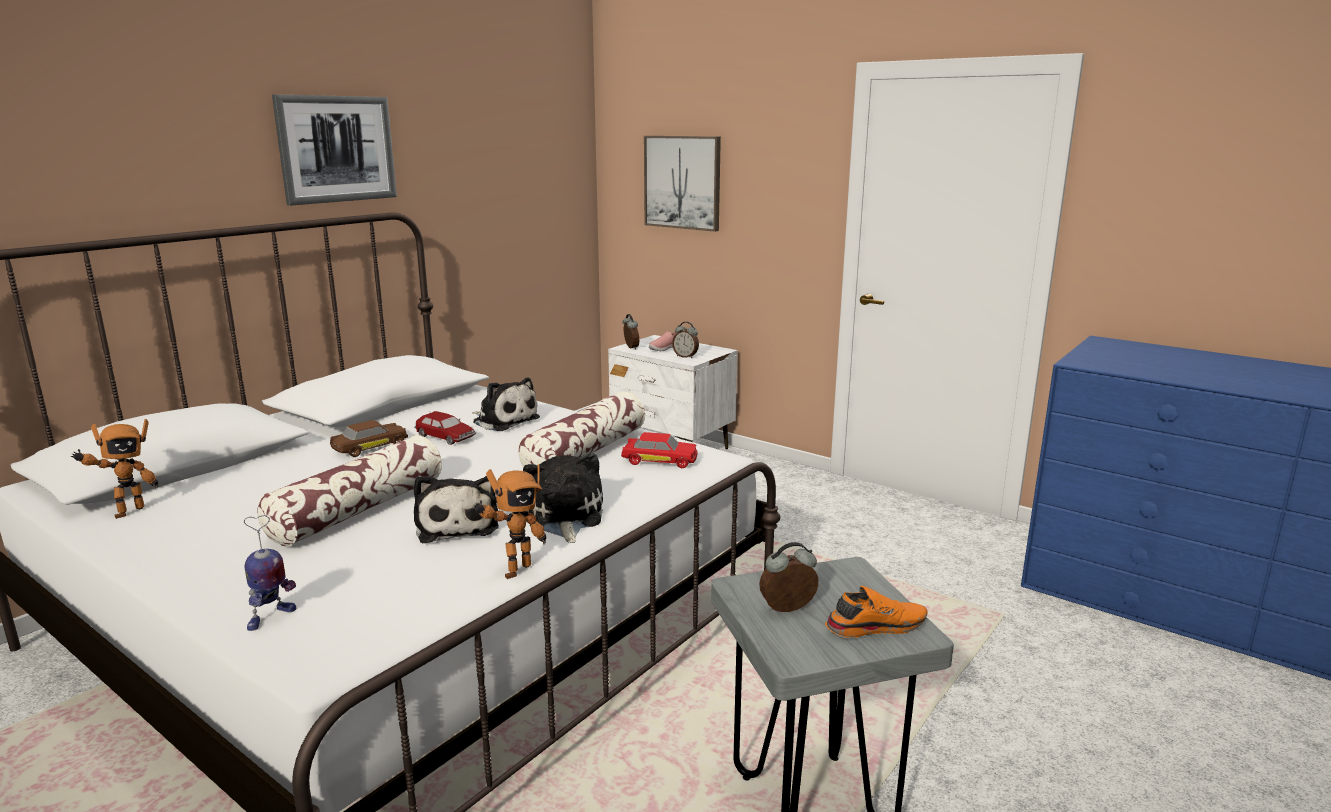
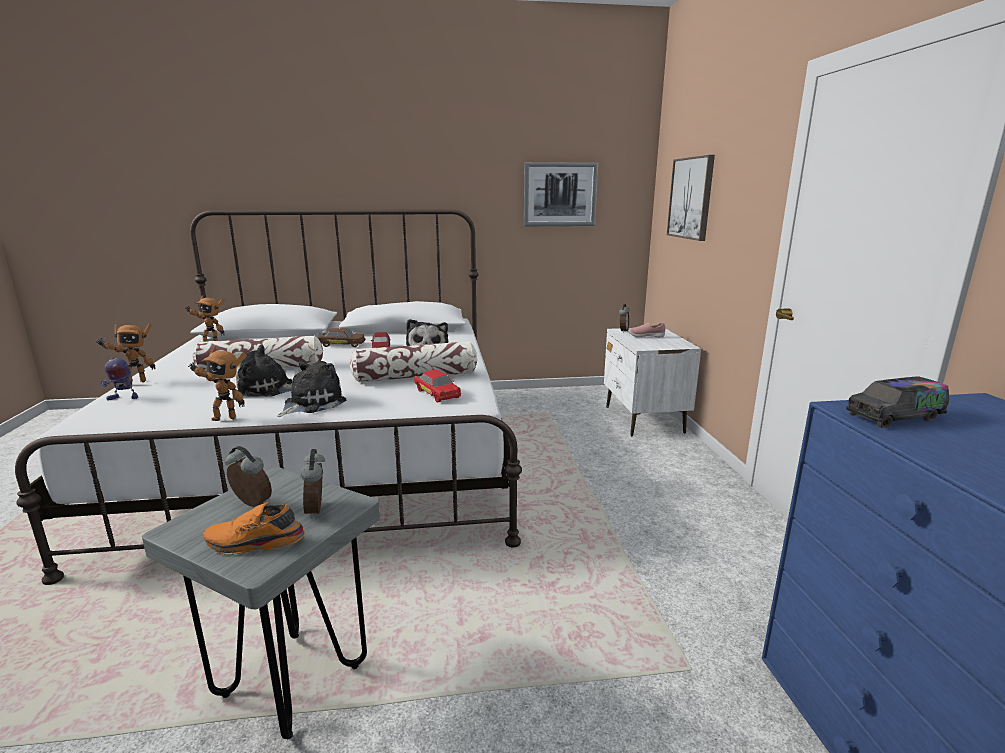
camera: 45 degrees right, 0 degrees up
picture [272,94,397,206] -> picture moved to [524,162,598,226]
plush toy [414,475,499,543] -> plush toy turned 60 degrees clockwise [236,344,292,397]
alarm clock [672,322,699,358] -> alarm clock moved to [300,449,325,519]
orange shoe [825,586,928,638] -> orange shoe turned 150 degrees clockwise [203,502,305,555]
none -> toy robot [96,323,156,382]
none -> toy truck [846,376,949,428]

